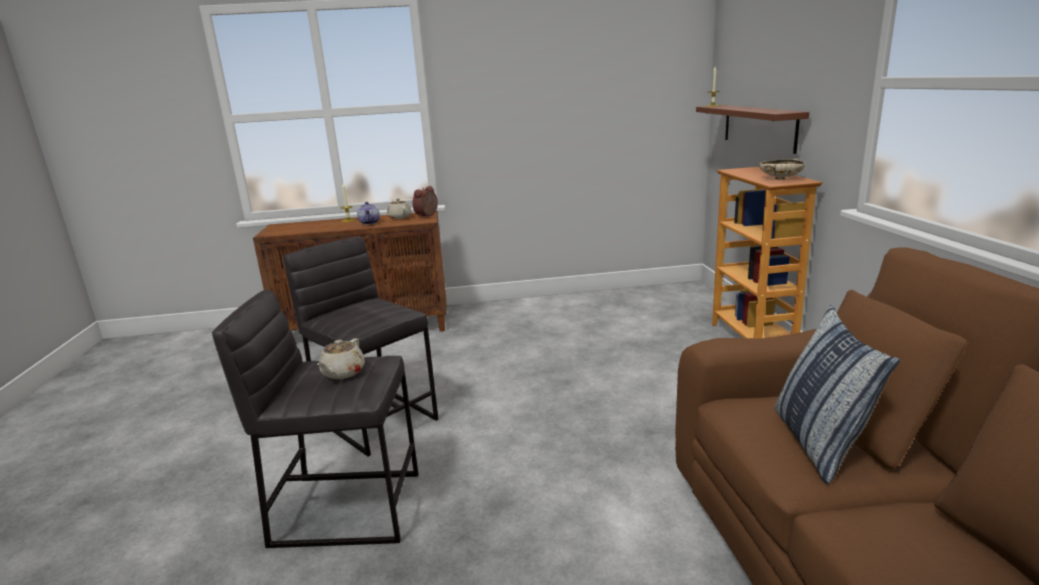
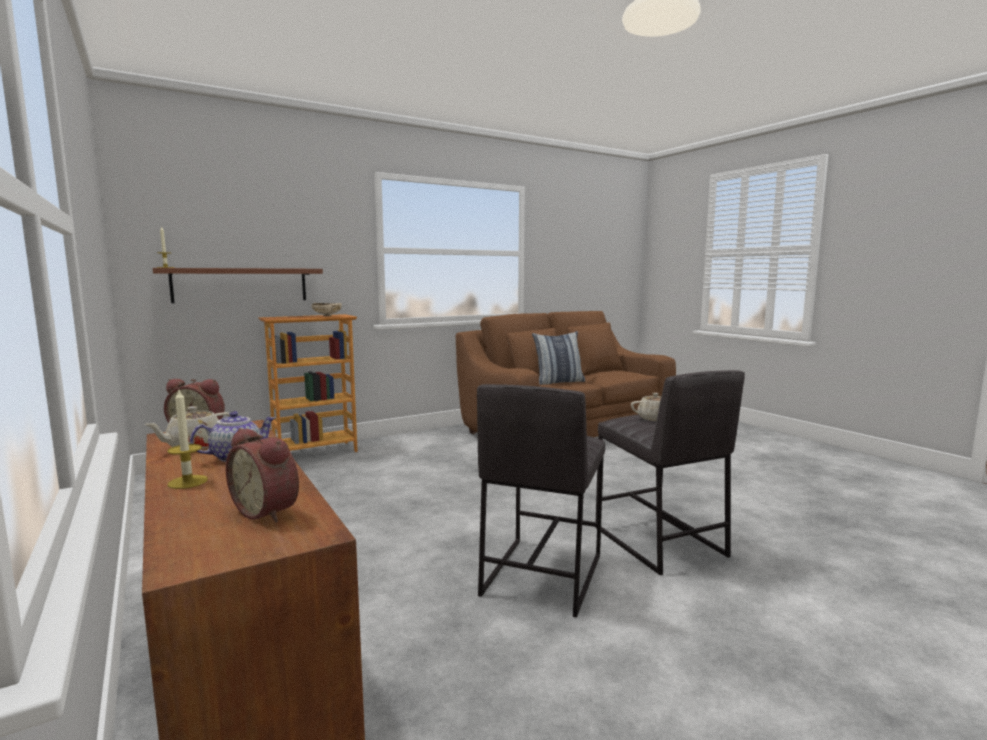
camera: 115 degrees left, 10 degrees down
none -> alarm clock [226,428,299,523]

